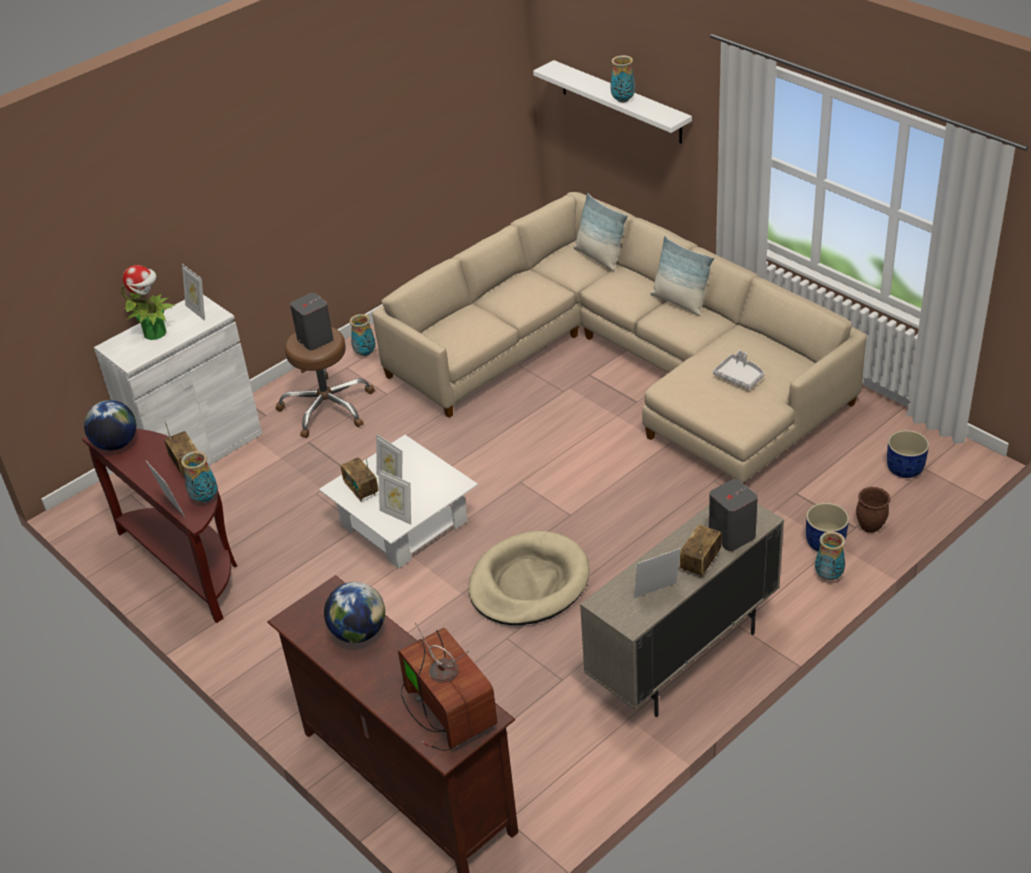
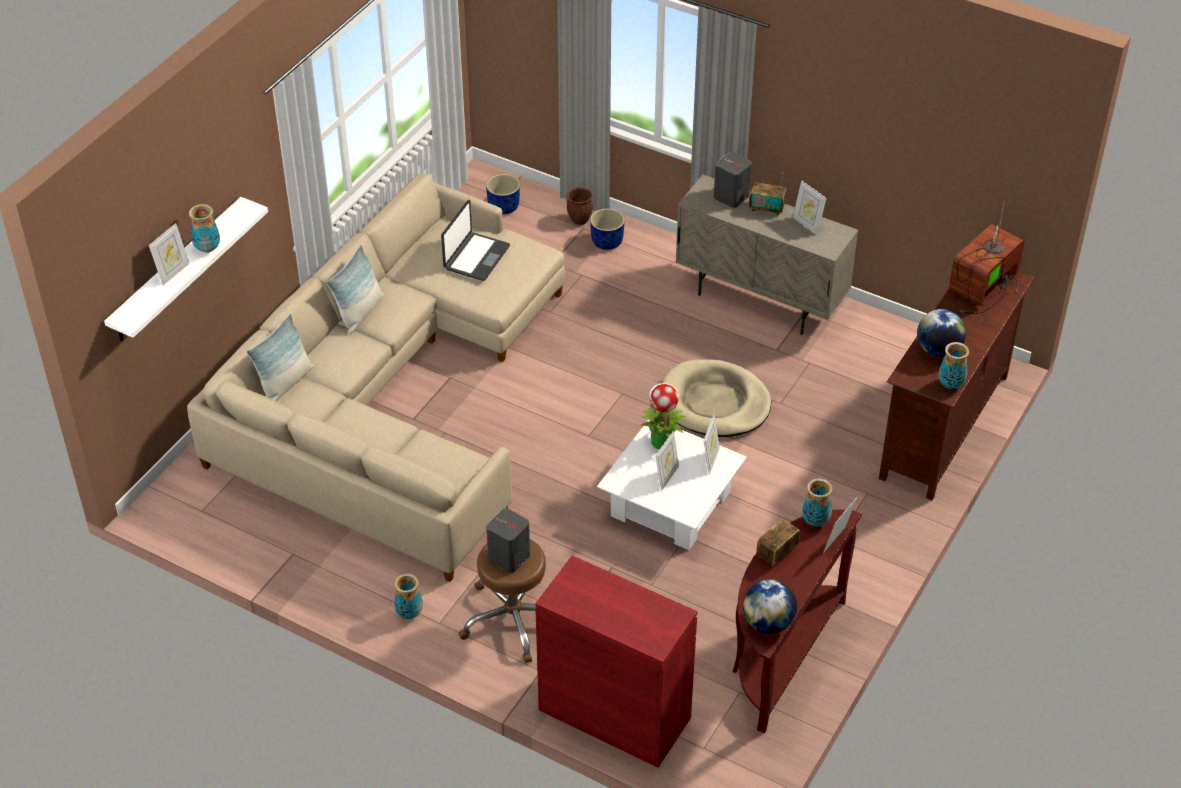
camera: 110 degrees left, 5 degrees up
white cabinet [94,295,262,466] -> red cabinet [535,555,698,768]
potted plant [121,265,175,340] -> potted plant moved to [640,383,686,449]
picture frame [182,264,205,321] -> picture frame moved to [149,223,190,285]
radio [340,457,378,502] -> none
grey tray [713,350,764,390] -> laptop [441,200,510,281]
vase [815,531,845,580] -> vase moved to [938,342,969,389]

